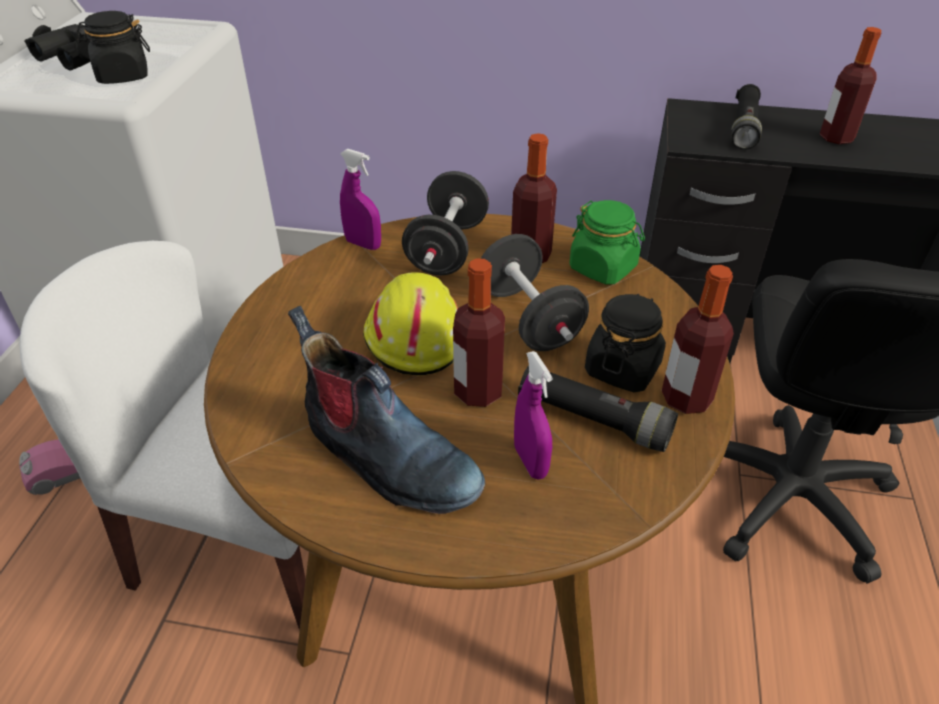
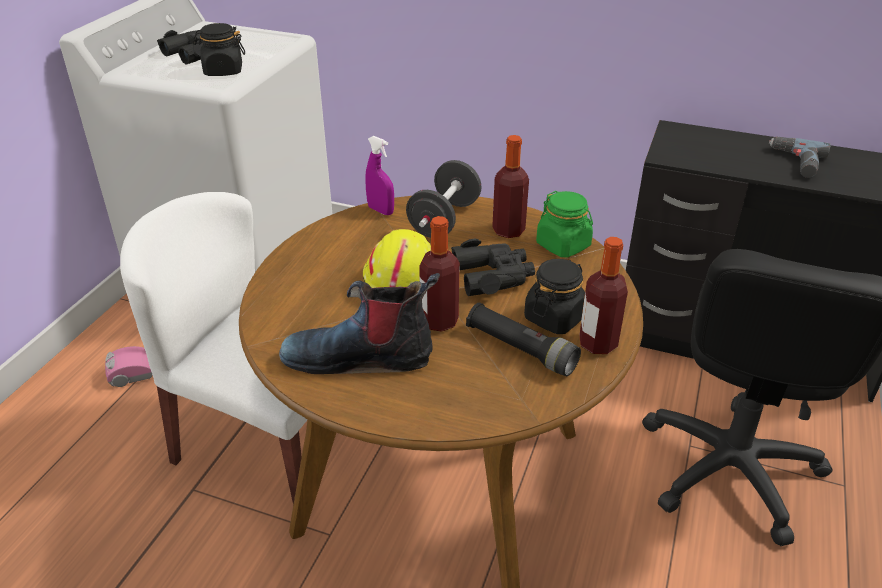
camera: 10 degrees right, 5 degrees down
boot [288,306,485,514] -> boot turned 135 degrees clockwise [279,273,440,374]
black dumbbell [481,234,589,351] -> black binoculars [451,239,535,296]
purple spray bottle [514,351,553,480] -> none
black flashlight [731,84,762,150] -> none
bottle [820,27,882,144] -> power drill [769,136,831,178]

